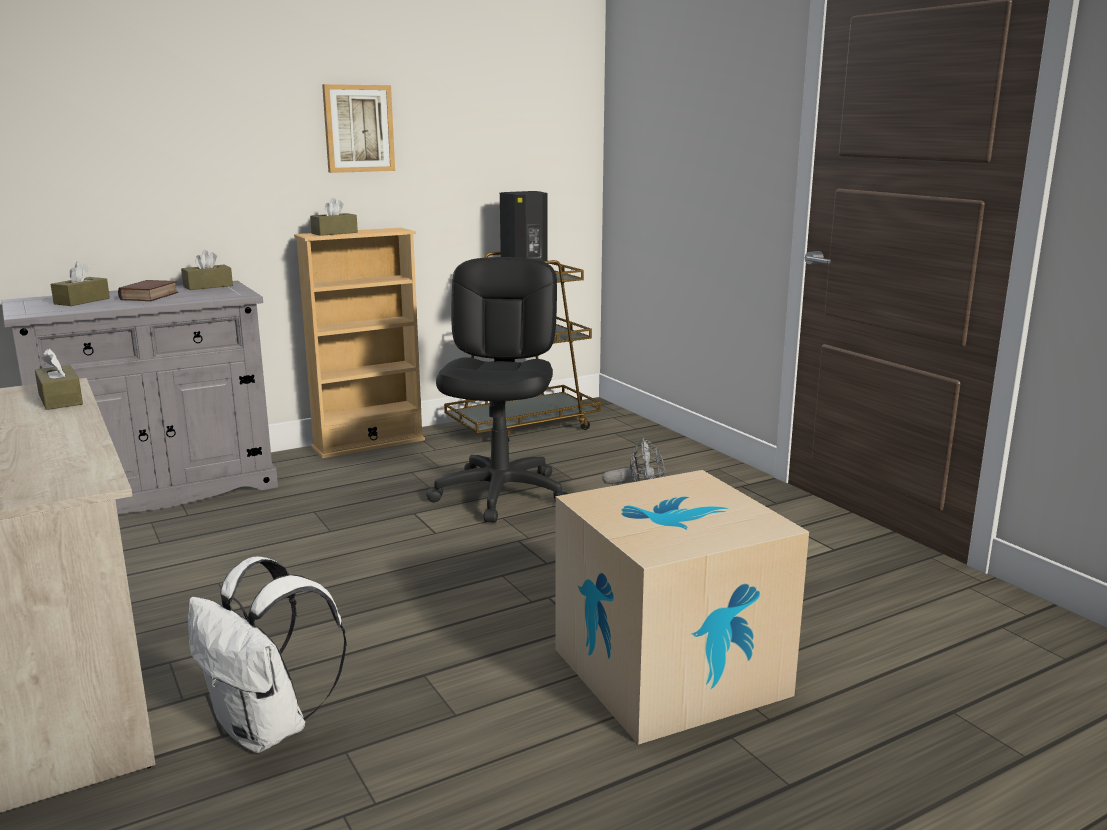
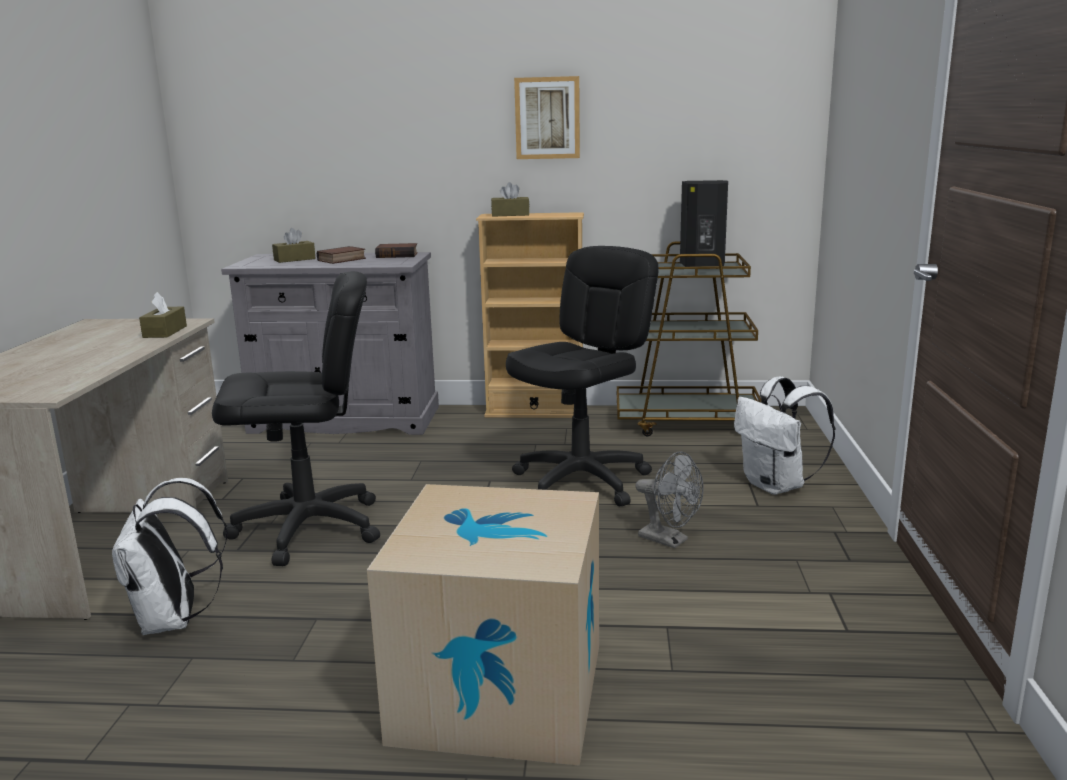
camera: 35 degrees right, 0 degrees up
brown tissue box [181,250,233,290] -> book [375,243,418,258]
none -> black office chair [212,271,380,566]
none -> white backpack [734,377,835,495]

